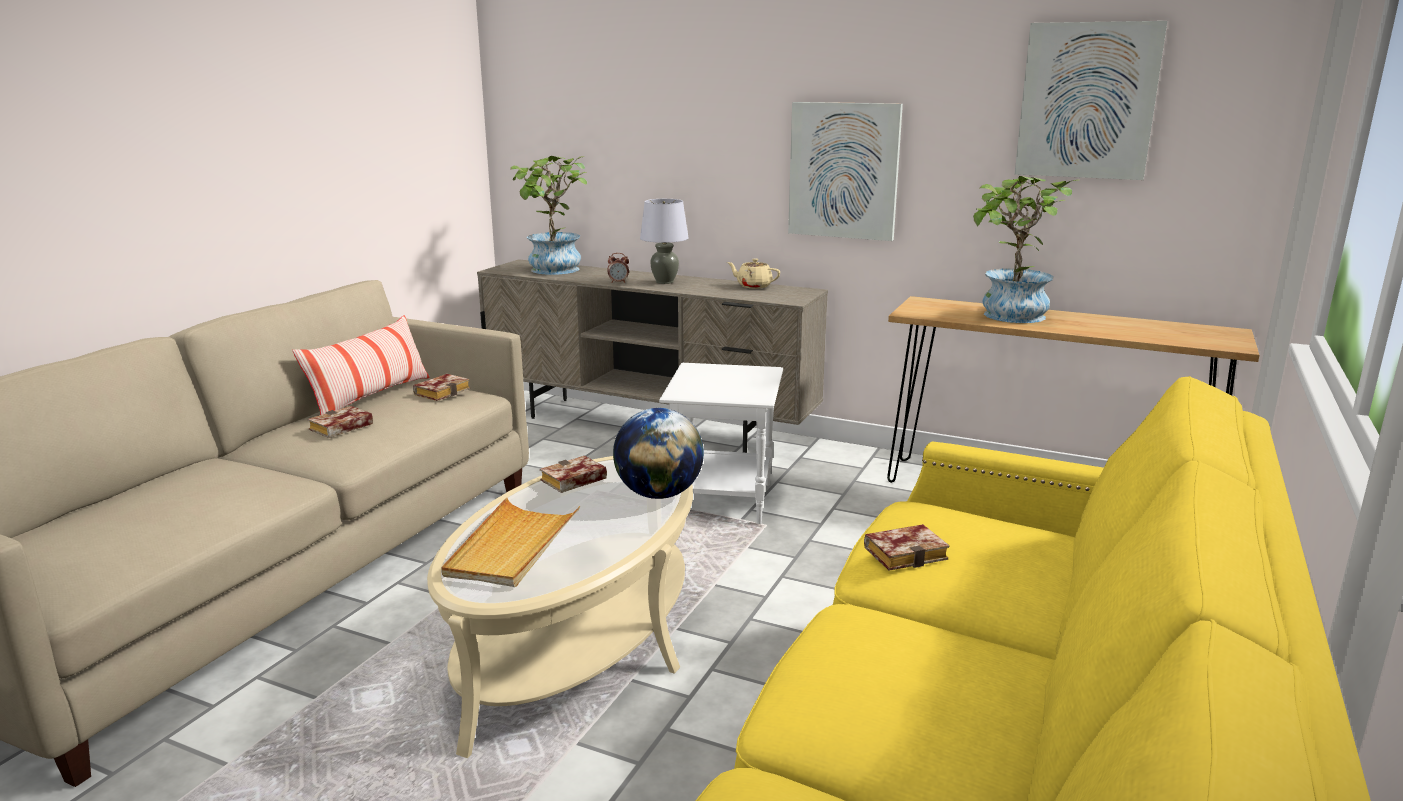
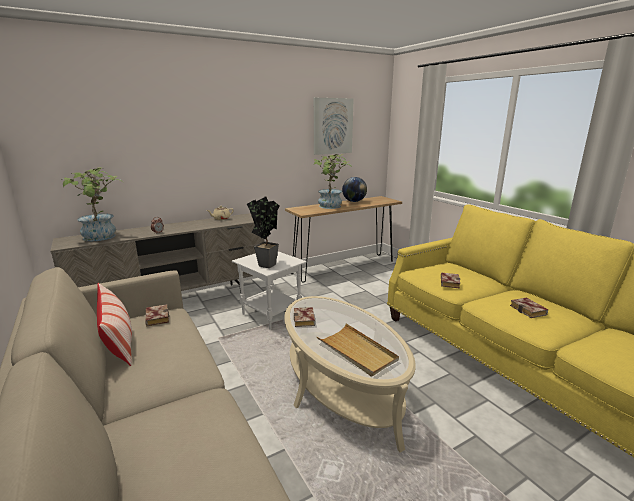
camera: 55 degrees left, 0 degrees up
book [307,406,373,438] -> book moved to [510,298,548,318]
globe [613,408,704,499] -> globe moved to [342,177,367,202]
grey table lamp [640,199,689,284] -> none
picture [788,102,903,241] -> none
none -> potted plant [247,197,280,268]

